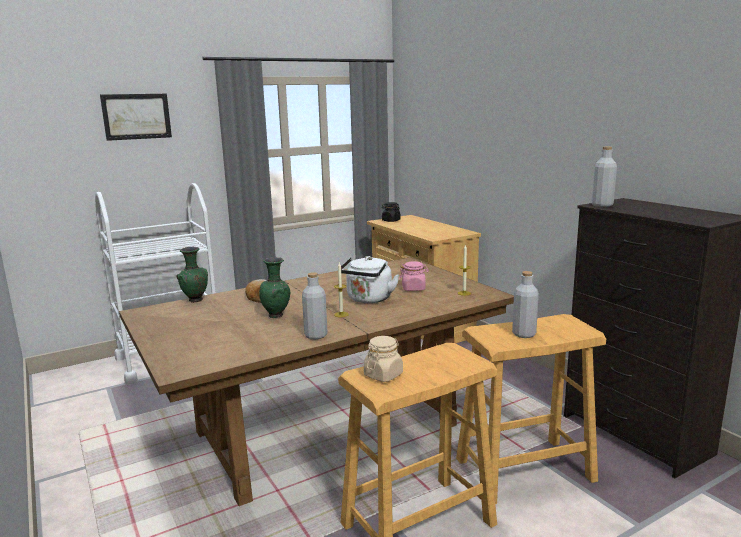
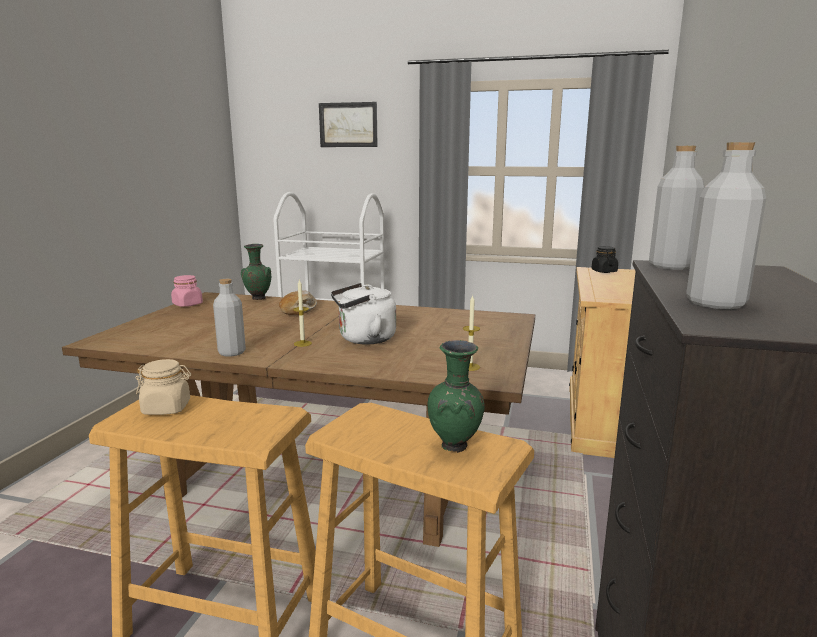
camera: 45 degrees right, 0 degrees up
green vase [259,257,290,318] -> green vase moved to [428,340,485,453]
pink jar [399,261,429,291] -> pink jar moved to [171,275,203,307]
grey bottle [512,271,539,338] -> grey bottle moved to [686,142,766,309]

